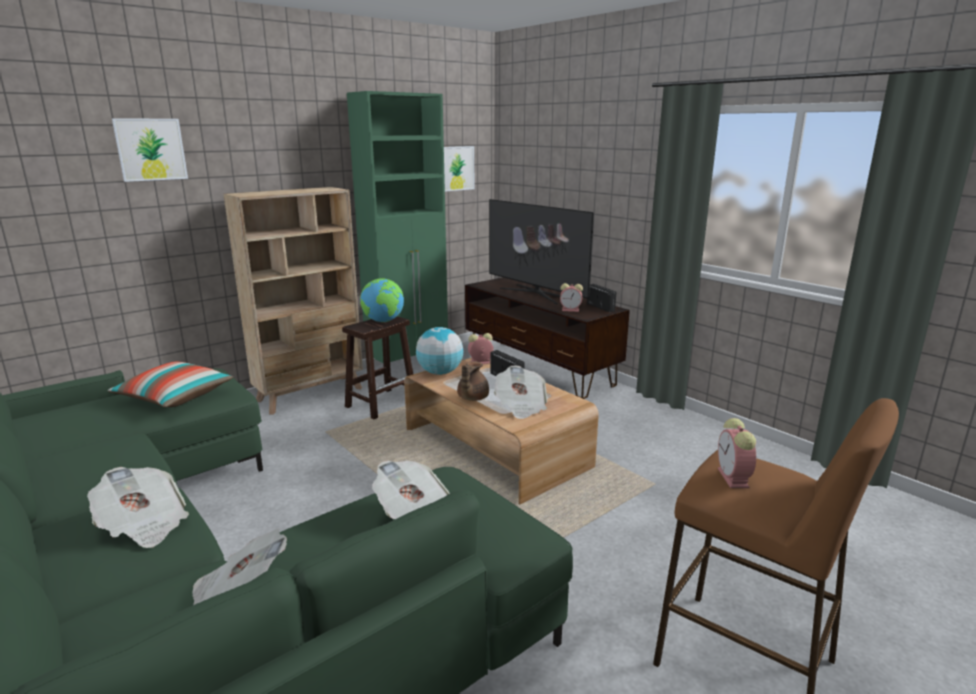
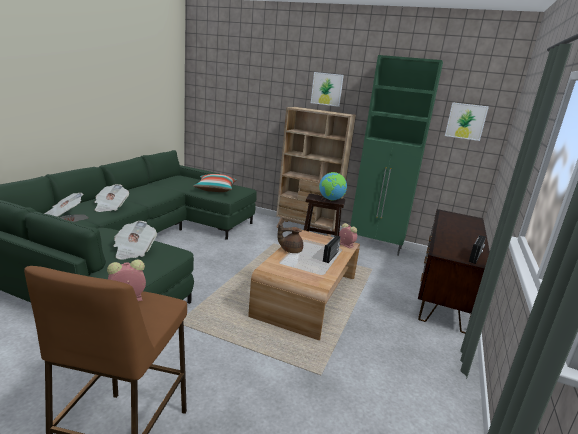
camera: 60 degrees right, 0 degrees up
picture [112,118,188,182] -> picture moved to [311,72,344,107]
globe [416,327,463,375] -> none
television [489,199,594,304] -> none
newspaper [494,366,547,419] -> newspaper moved to [44,193,84,217]
alarm clock [560,283,583,312] -> none

